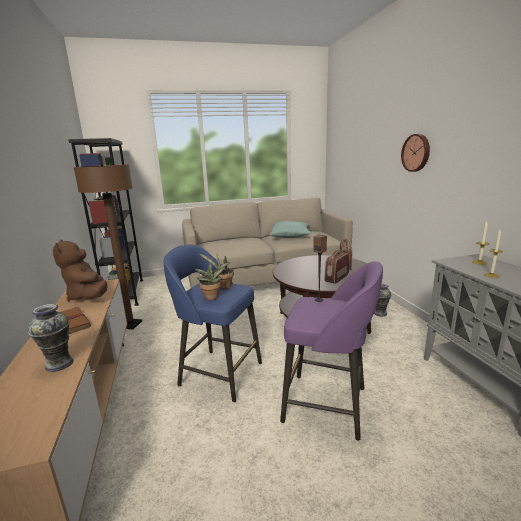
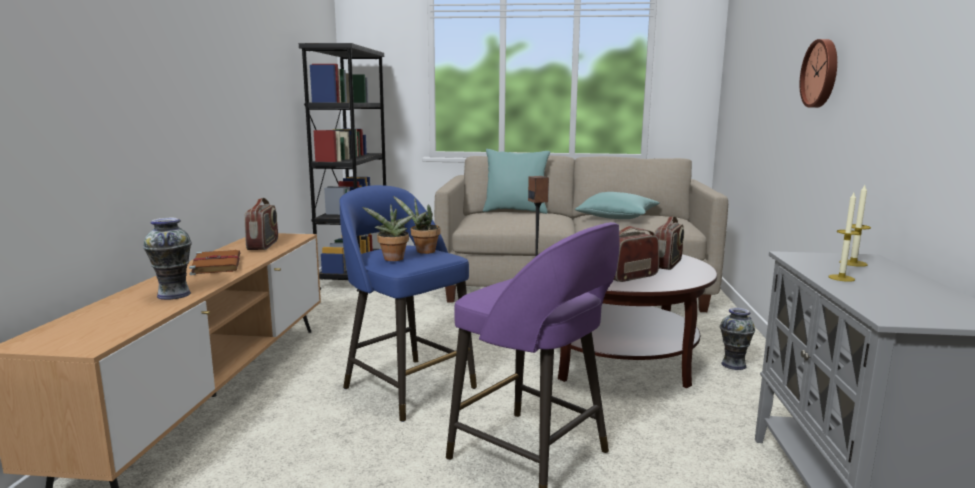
camera: 20 degrees right, 5 degrees down
brown plush toy [53,240,107,301] -> radio [245,198,278,250]
brown floor lamp [73,165,142,330] -> none
none -> turquoise pillow [483,149,550,214]

